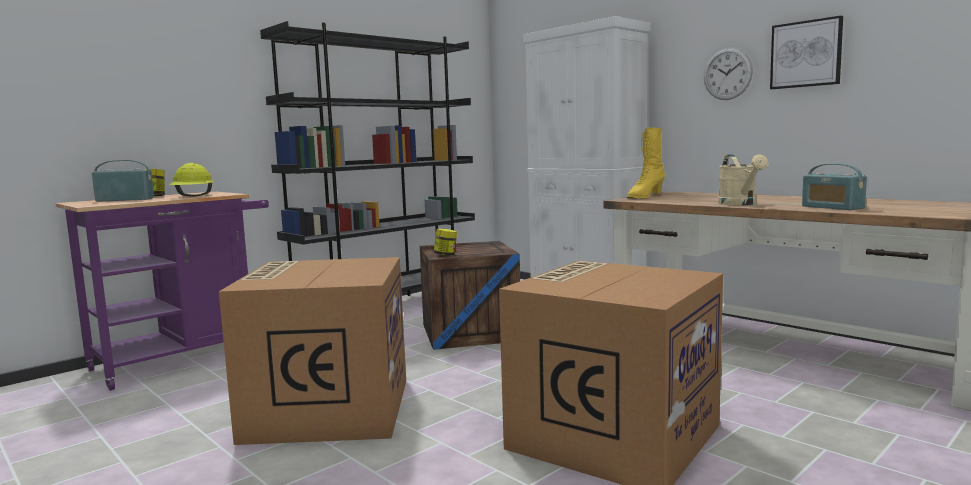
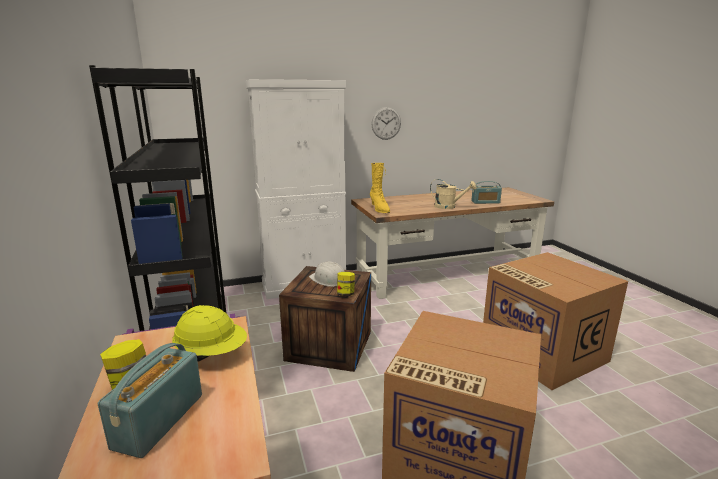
camera: 65 degrees left, 10 degrees up
picture [770,16,843,89] -> none
none -> white hard hat [309,261,345,287]

